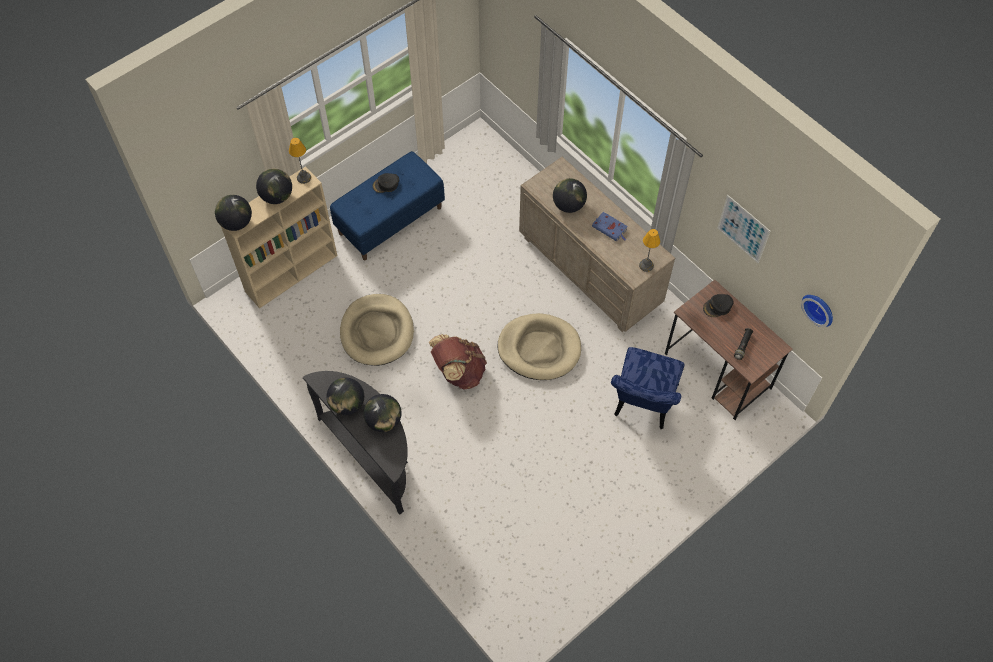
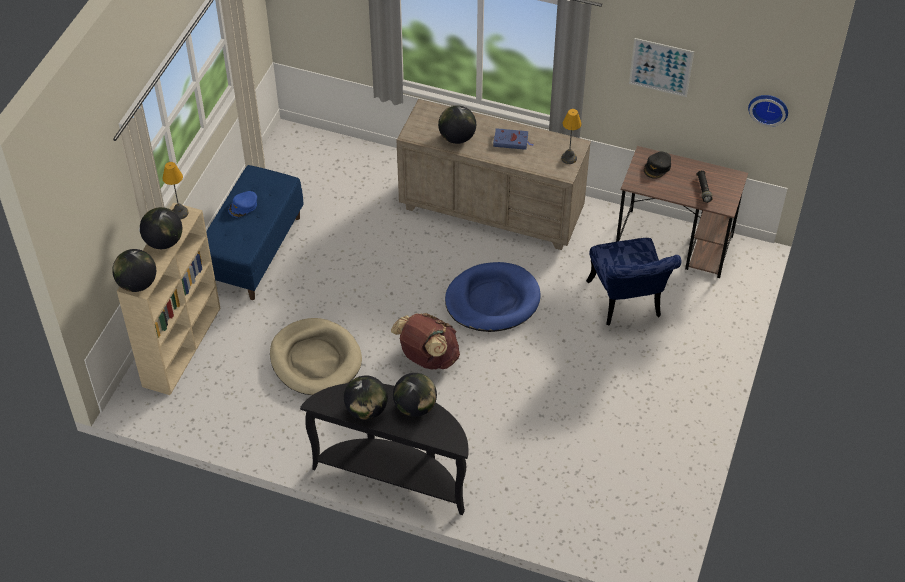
camera: 30 degrees left, 10 degrees down
black cap [372,173,399,193] -> blue cap [228,191,257,217]
beige dog bed [498,313,581,380] -> blue dog bed [445,262,540,332]

